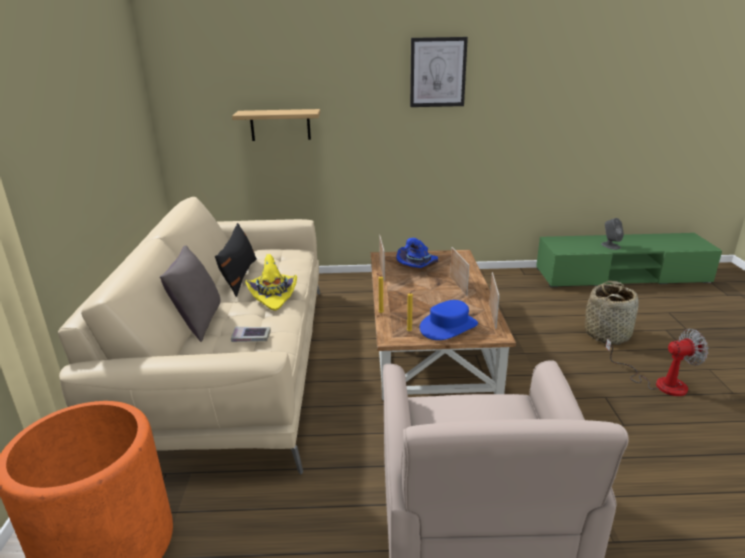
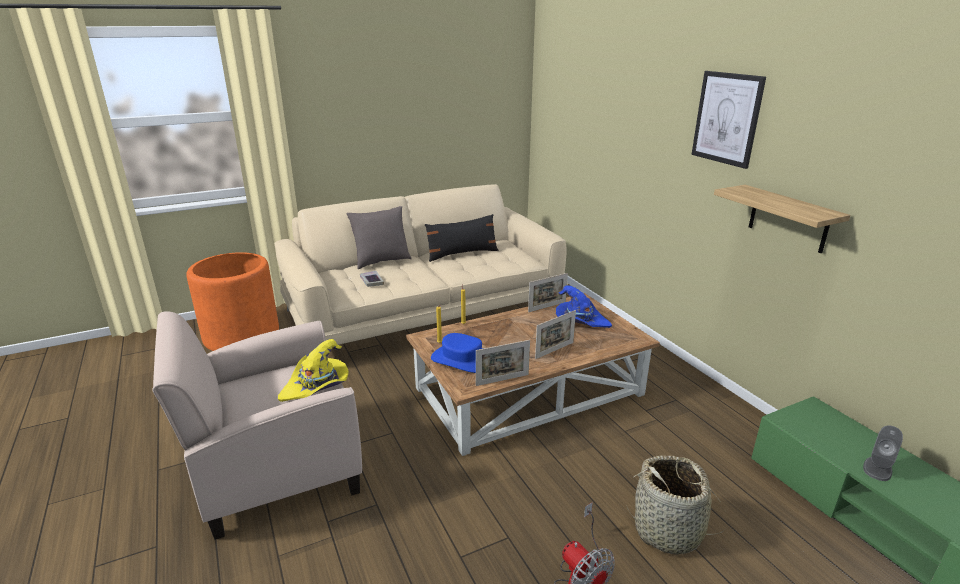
camera: 65 degrees right, 0 degrees up
shelf [232,109,320,141] -> shelf moved to [714,185,850,253]
yellow hat [245,254,297,311] -> yellow hat moved to [278,339,349,402]

